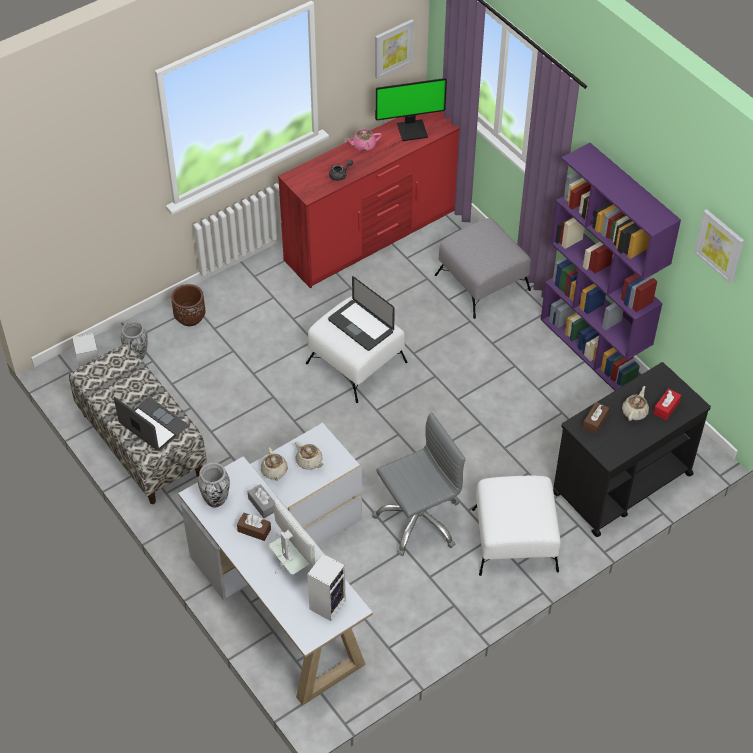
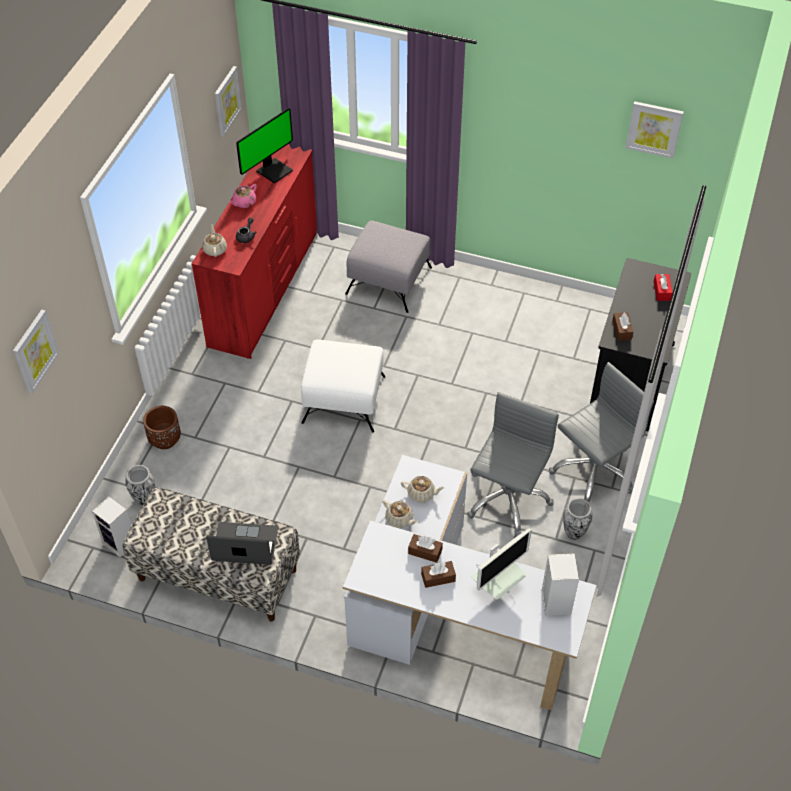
camera: 35 degrees left, 0 degrees up
vase [198,462,230,507] -> vase moved to [563,498,592,540]
grey tissue box [248,484,274,518] -> brown tissue box [408,534,443,563]
monitor [269,499,319,575] -> monitor turned 120 degrees clockwise [472,529,531,599]
laptop [328,276,395,351] -> none
white ottoman [472,476,561,576] -> grey office chair [549,362,654,503]
purple bookcase [540,143,681,391] -> none
beige teapot [622,386,649,421] -> beige teapot moved to [202,225,227,257]
none -> picture [13,310,59,394]

